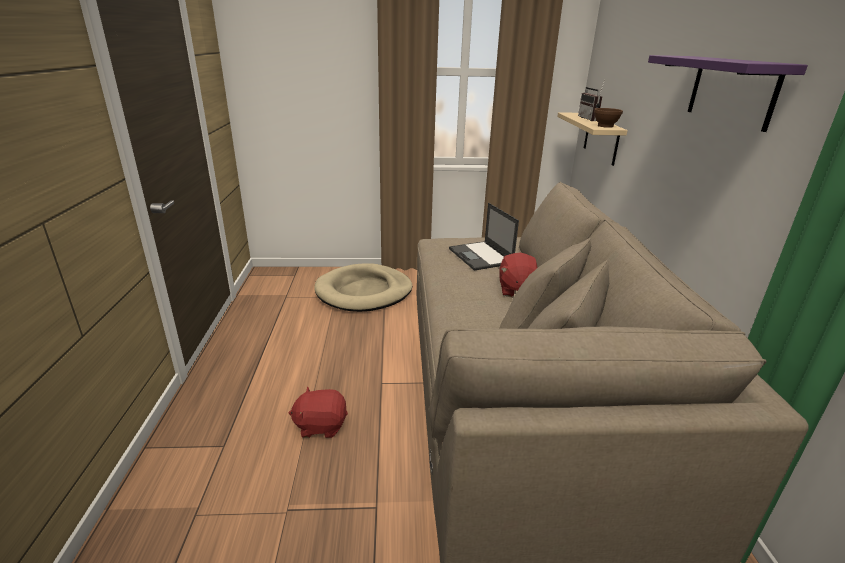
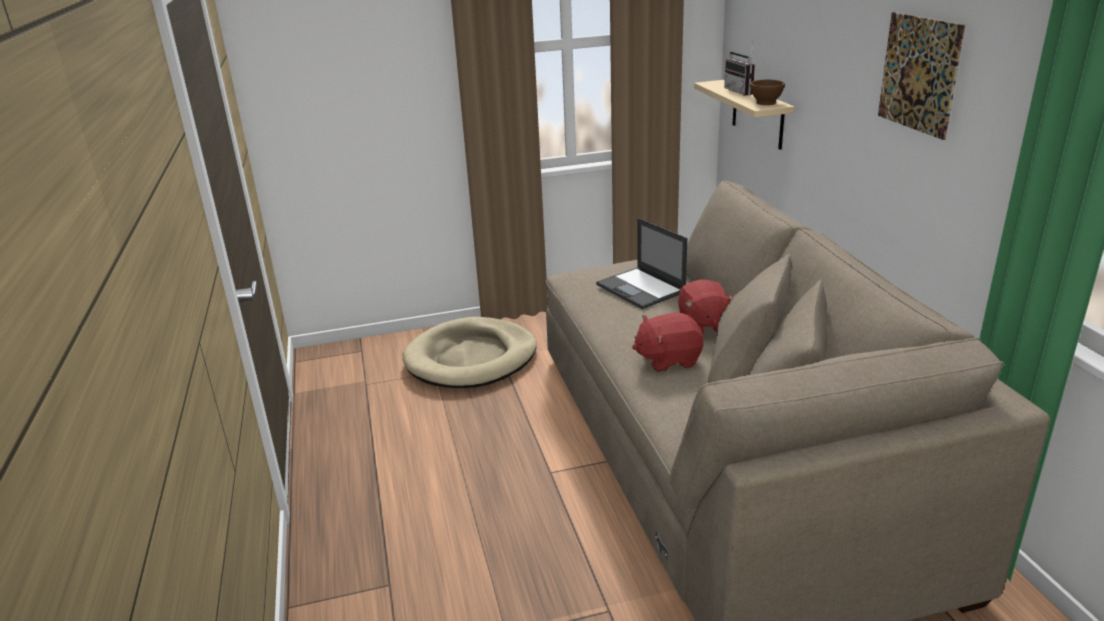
camera: 10 degrees left, 0 degrees up
red plush toy [289,387,348,438] -> red plush toy moved to [632,313,704,372]
purple shelf [648,55,808,132] -> picture [878,12,965,140]

